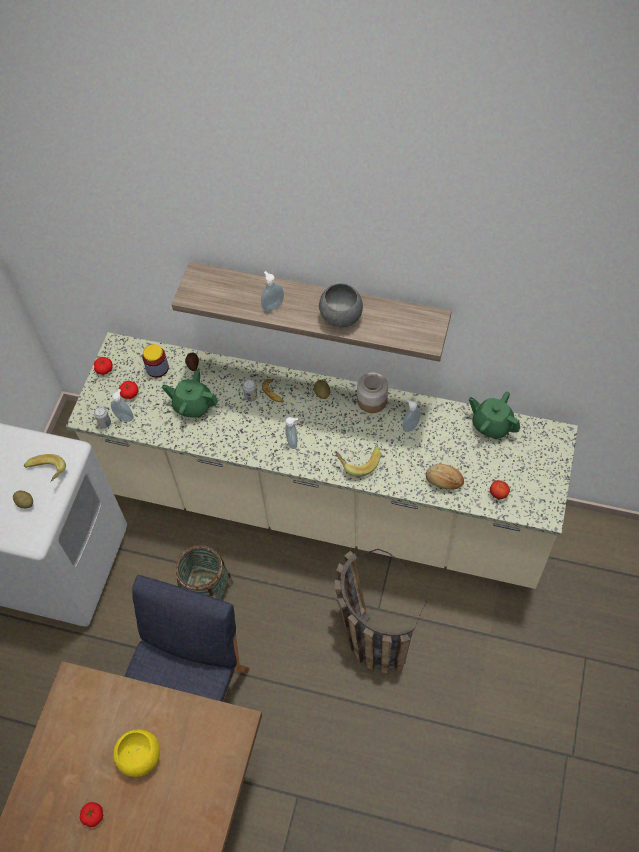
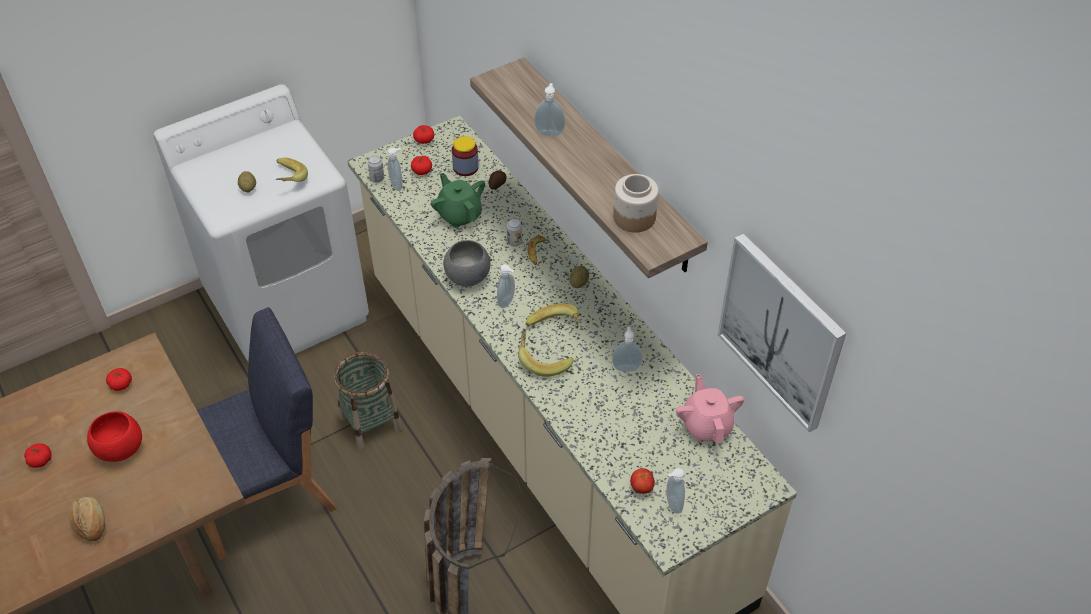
camera: 40 degrees right, 10 degrees down
yellow bowl [113,729,160,777] -> red bowl [87,411,142,462]
grey bowl [319,283,363,327] -> grey bowl moved to [443,240,490,286]
jar [357,373,388,413] -> jar moved to [613,174,659,233]
bread [426,464,464,490] -> bread moved to [69,497,105,541]
green teapot [469,391,520,439] -> pink teapot [676,374,744,443]
none -> tomato [106,368,132,391]
none -> banana [526,304,579,327]
none -> soap dispenser [667,468,685,514]
none -> picture [718,233,846,432]

